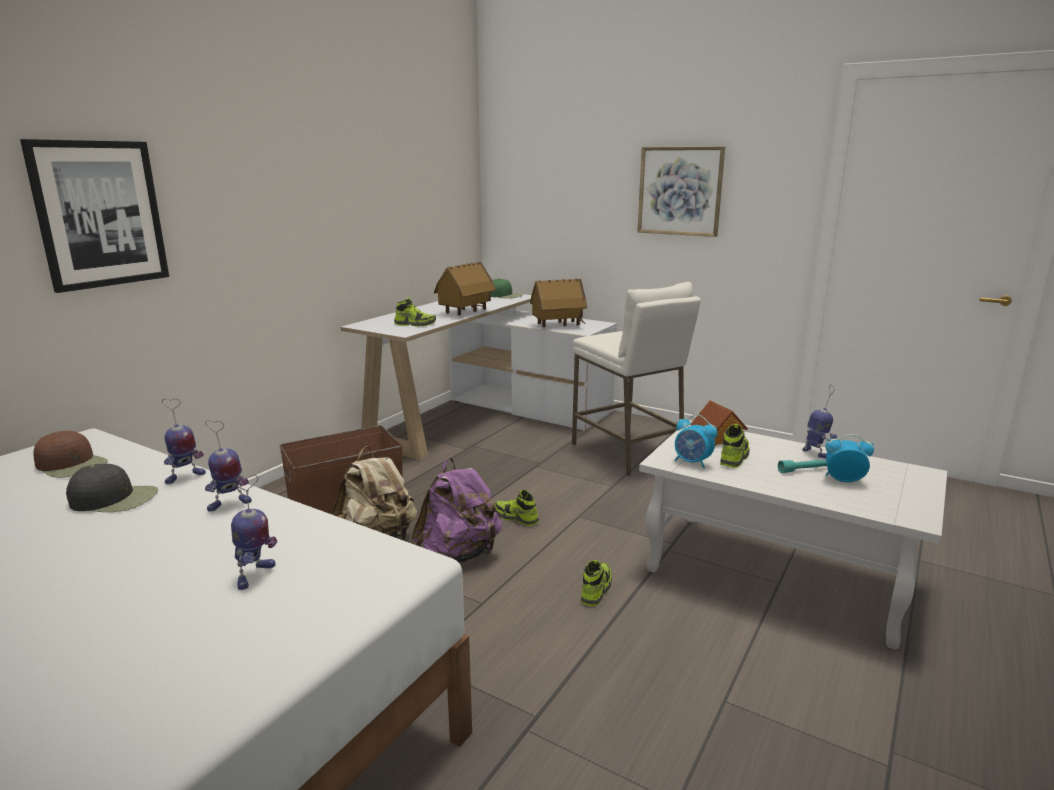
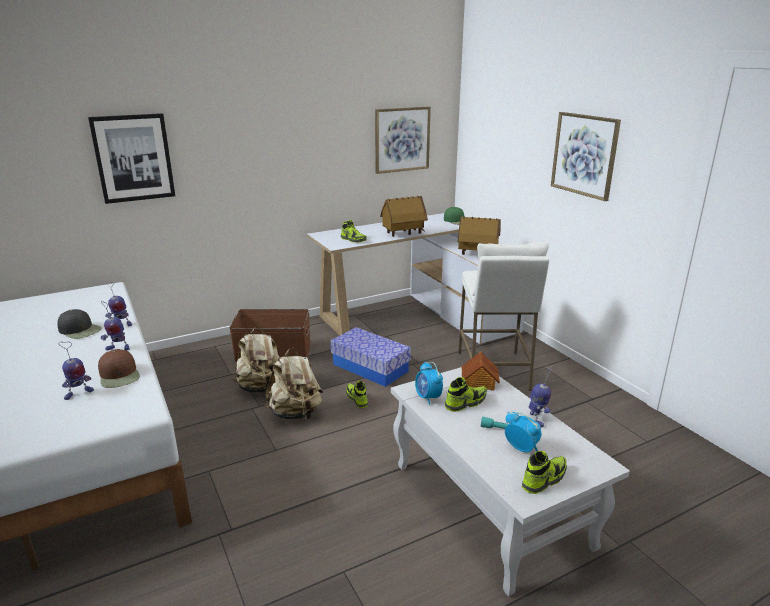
camera: 30 degrees right, 5 degrees up
brown cap [33,431,108,478] -> brown cap moved to [98,349,140,388]
purple backpack [411,458,502,562] -> beige backpack [264,347,323,420]
shoe [581,560,612,606] -> shoe moved to [522,451,567,494]
none -> storage box [330,327,411,387]
none -> picture [375,106,431,174]

